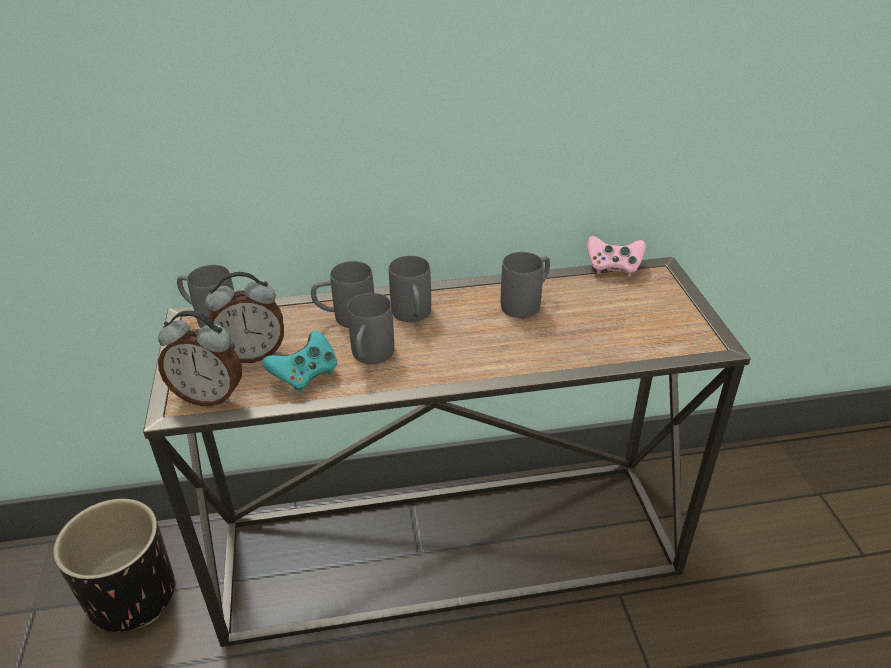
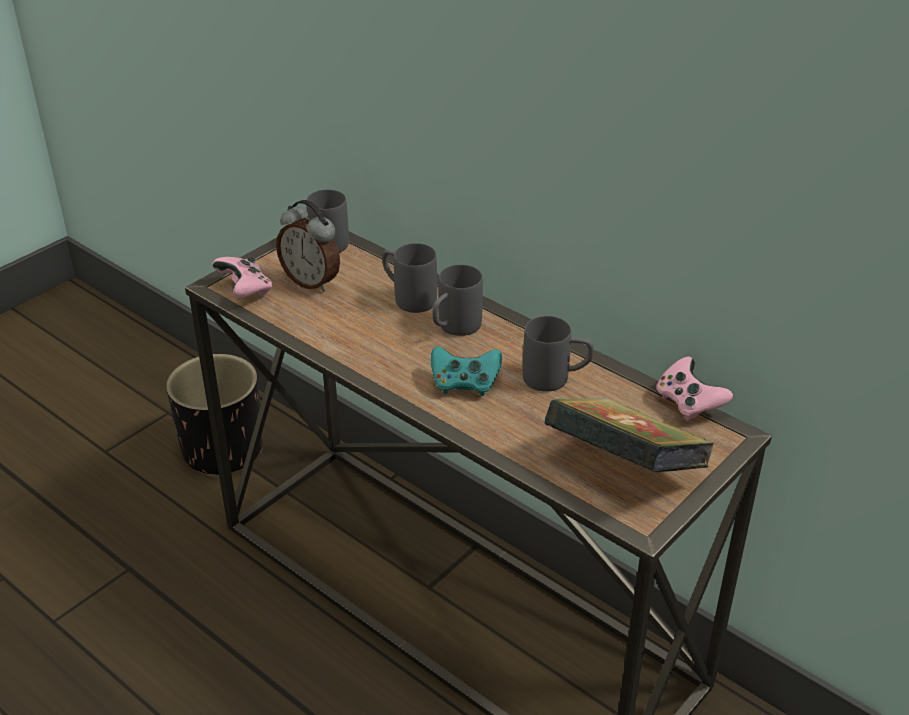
camera: 50 degrees right, 0 degrees up
alarm clock [158,311,242,406] -> pink game controller [212,256,273,297]
turquoise game controller [262,331,337,392] -> turquoise game controller moved to [431,346,502,396]
grey mug [347,293,394,364] -> none
none -> book [544,398,715,472]

